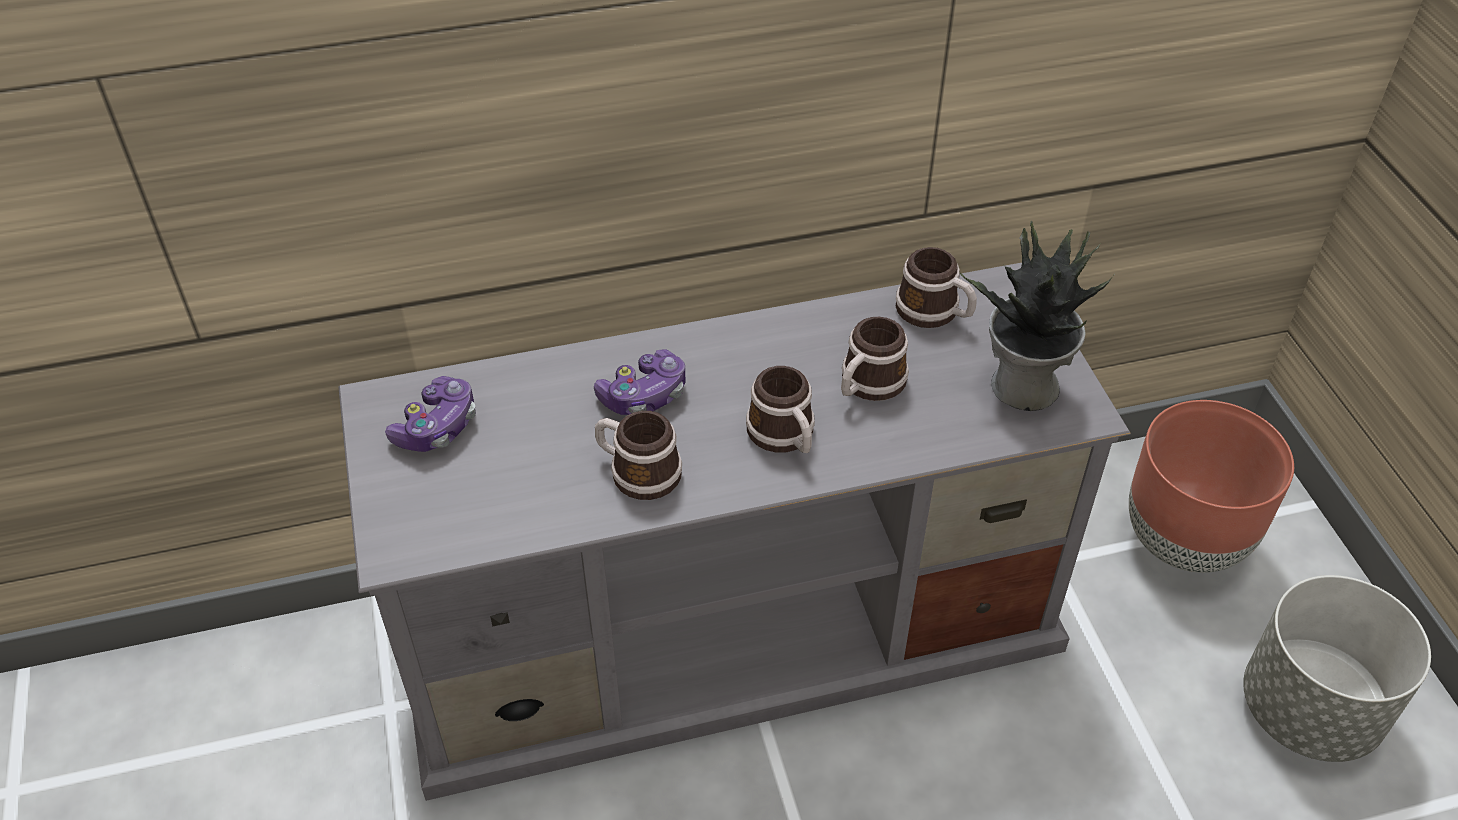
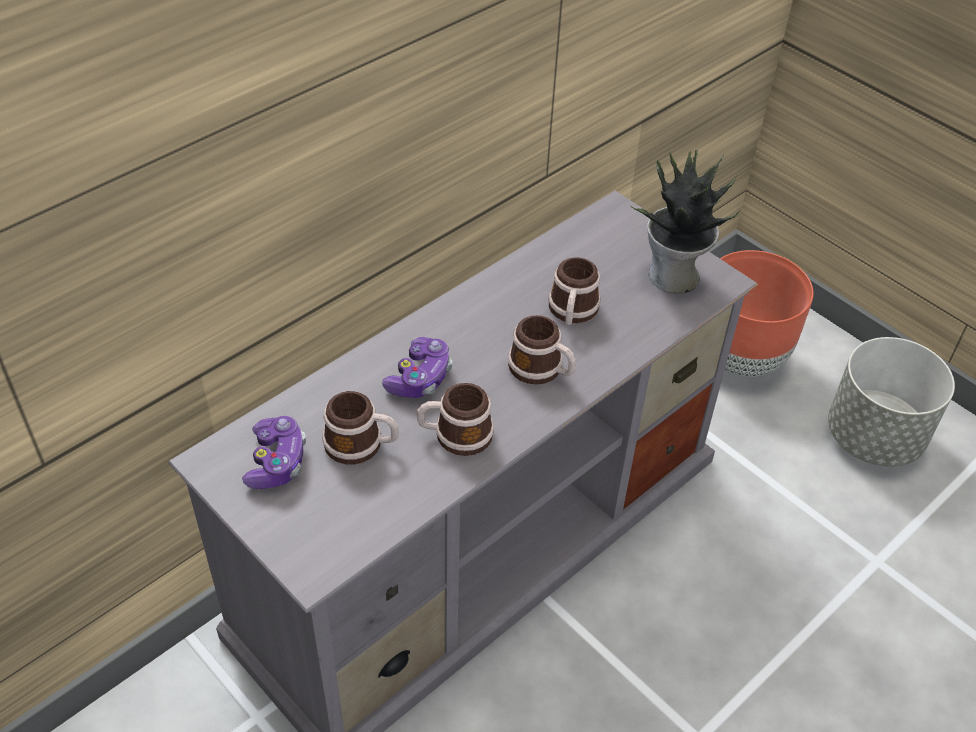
camera: 30 degrees left, 0 degrees up
mug [896,247,977,328] -> mug moved to [322,391,399,464]

